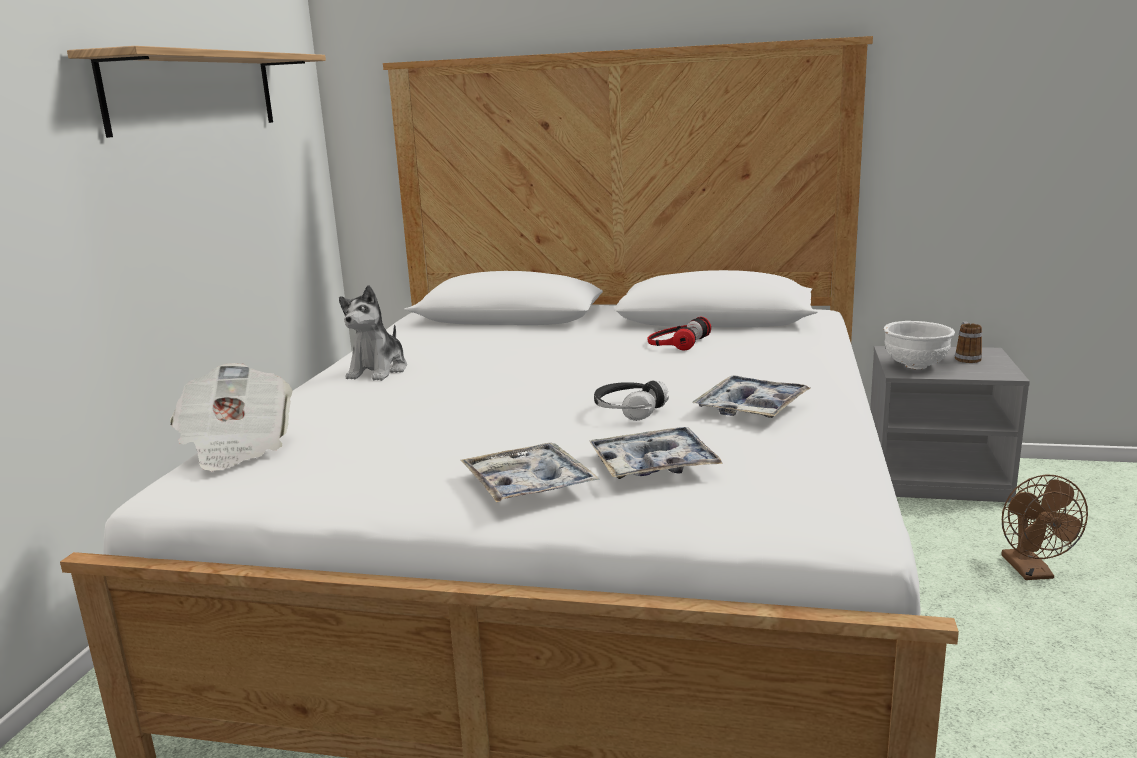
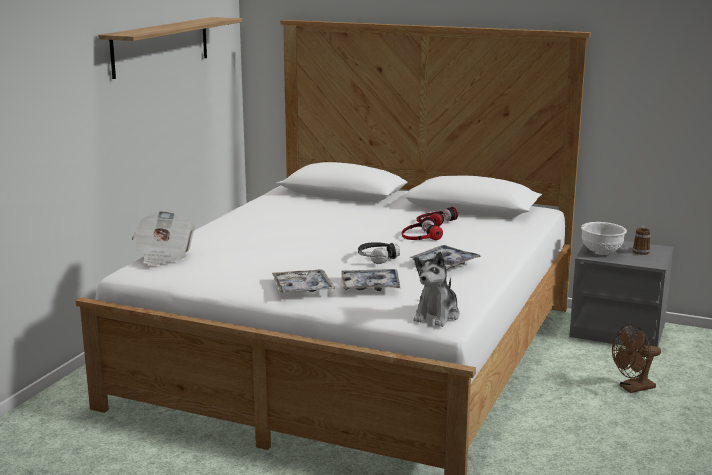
camera: 10 degrees right, 0 degrees up
plush toy [339,285,407,381] -> plush toy moved to [413,252,460,327]
brown fan [1001,474,1088,580] -> brown fan turned 60 degrees clockwise [612,324,661,393]
none -> headphones [402,217,443,240]

